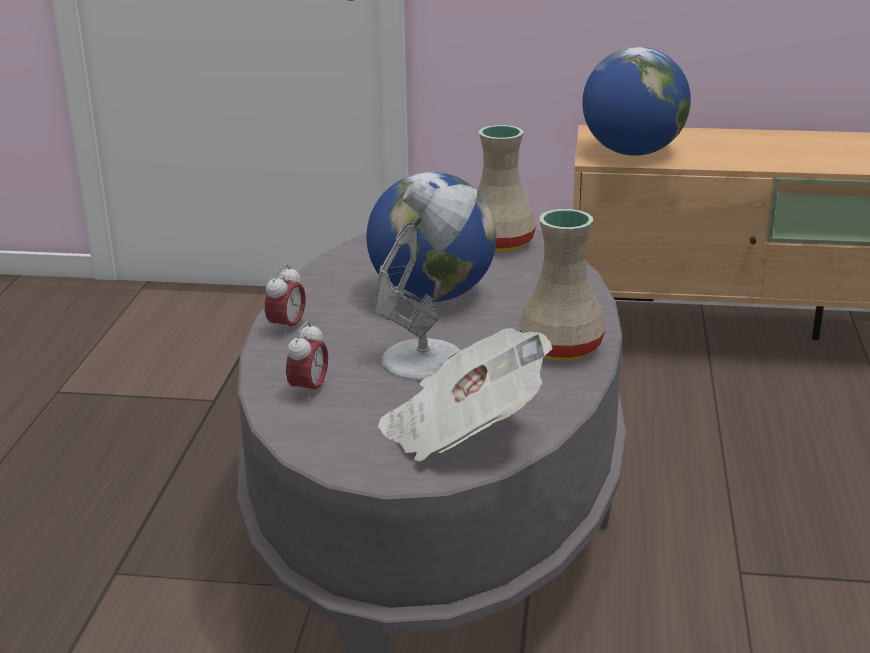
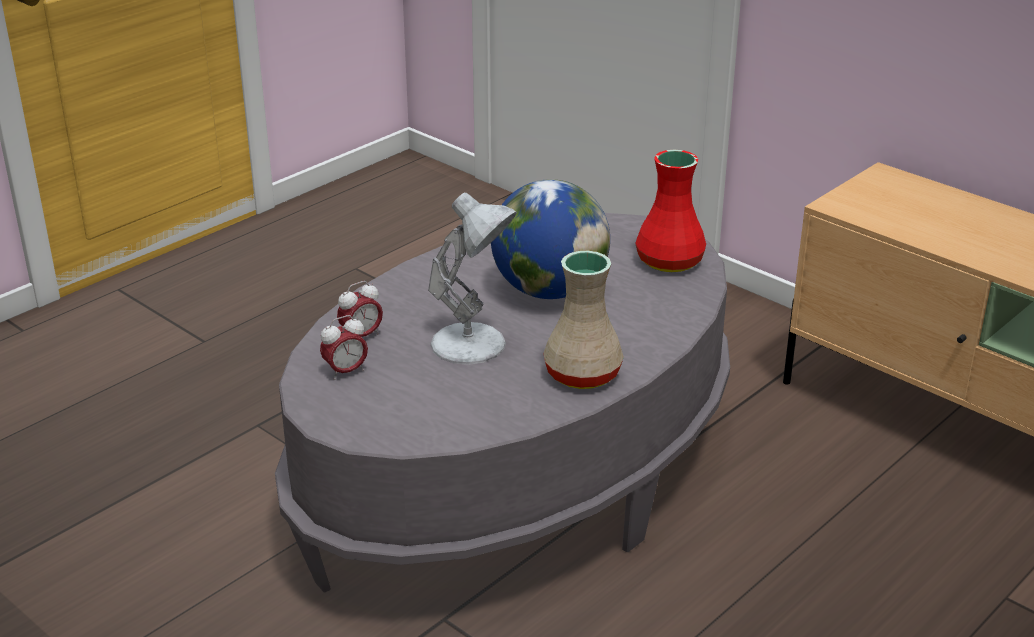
camera: 35 degrees right, 5 degrees up
alarm clock [265,264,306,336] -> alarm clock moved to [320,315,368,380]
newspaper [378,328,552,462] -> none
beige vase [477,125,536,252] -> red vase [635,150,706,272]
globe [582,47,691,156] -> none

